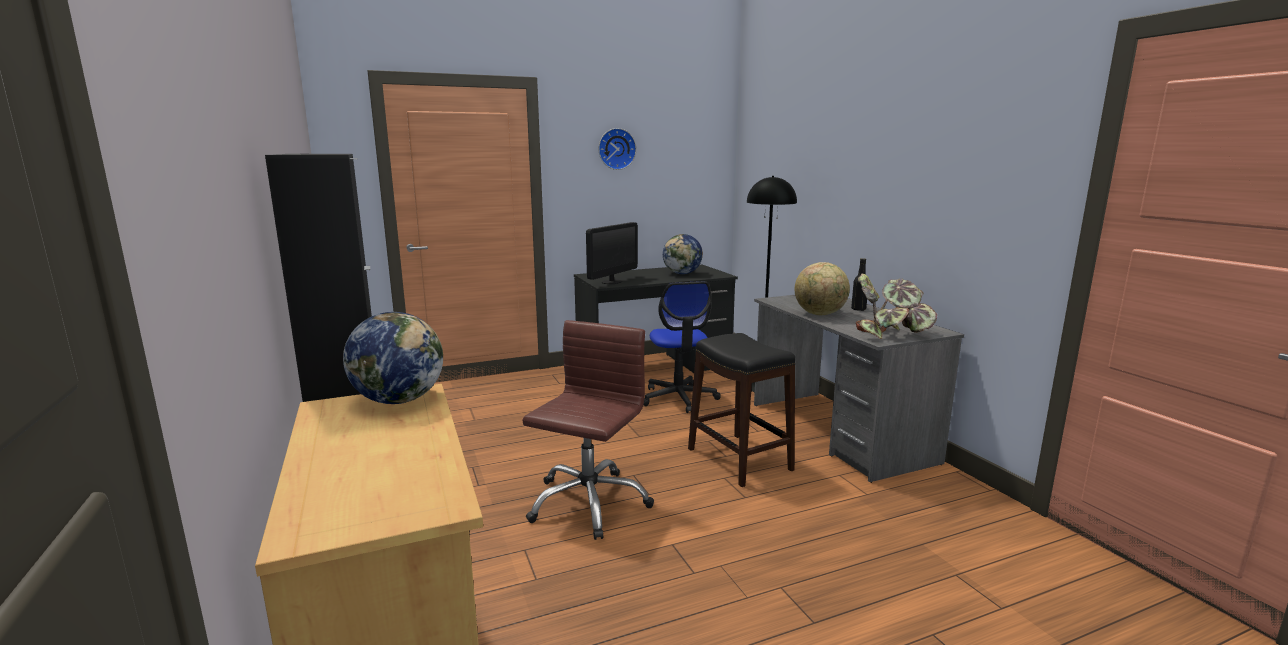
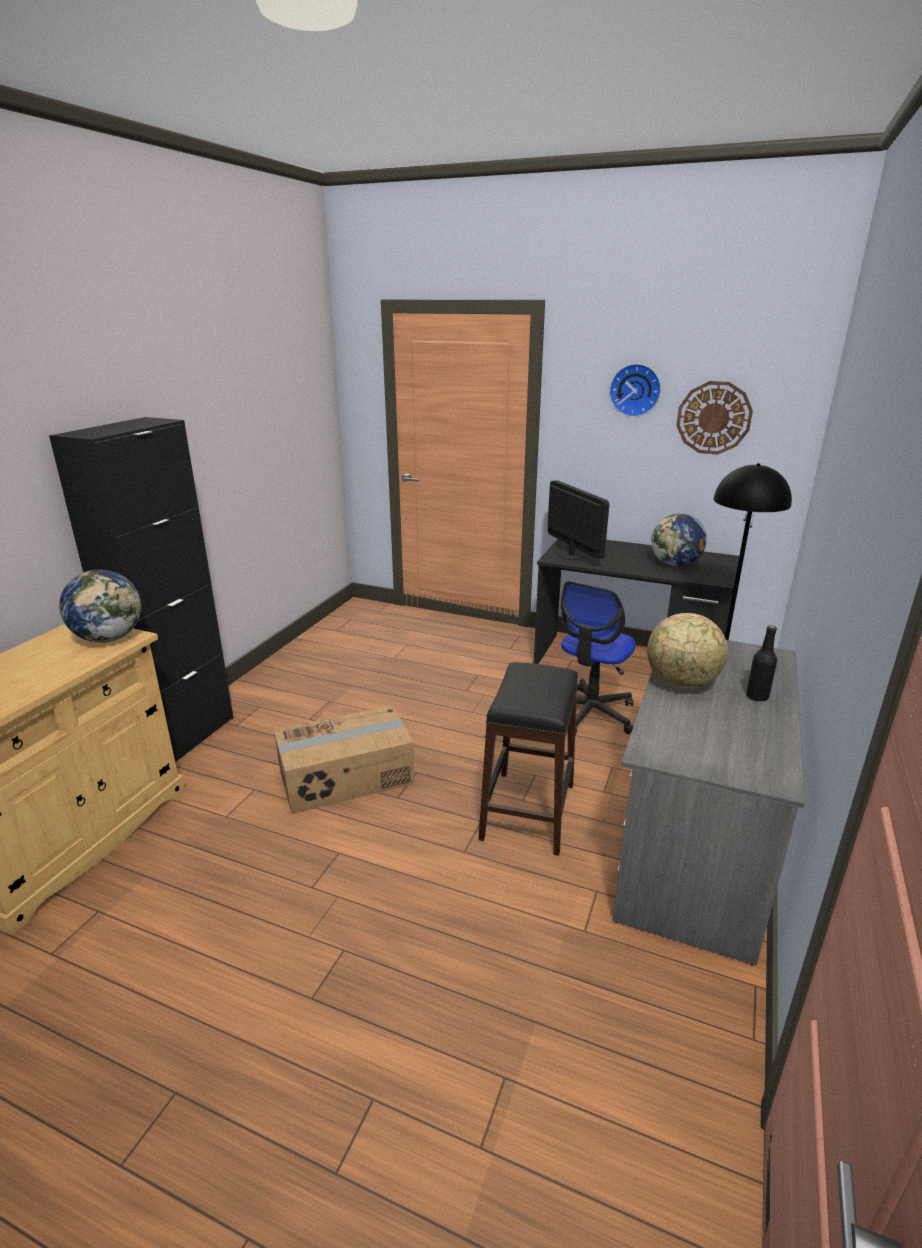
camera: 45 degrees right, 10 degrees up
brown office chair [522,320,654,540] -> cardboard box [274,706,414,814]
monitor [586,222,638,284] -> monitor turned 105 degrees counterclockwise [548,480,609,560]
potted plant [856,274,937,339] -> none
none -> wall clock [676,381,753,455]

